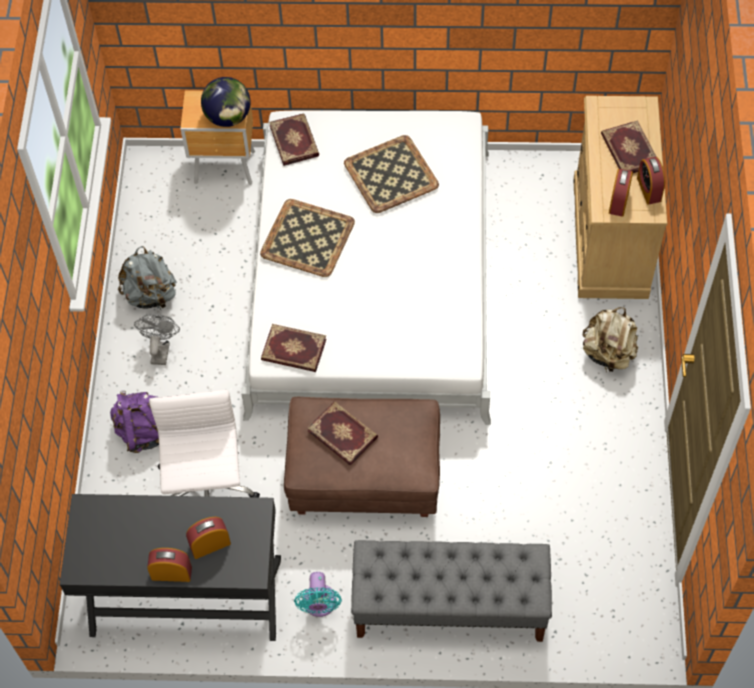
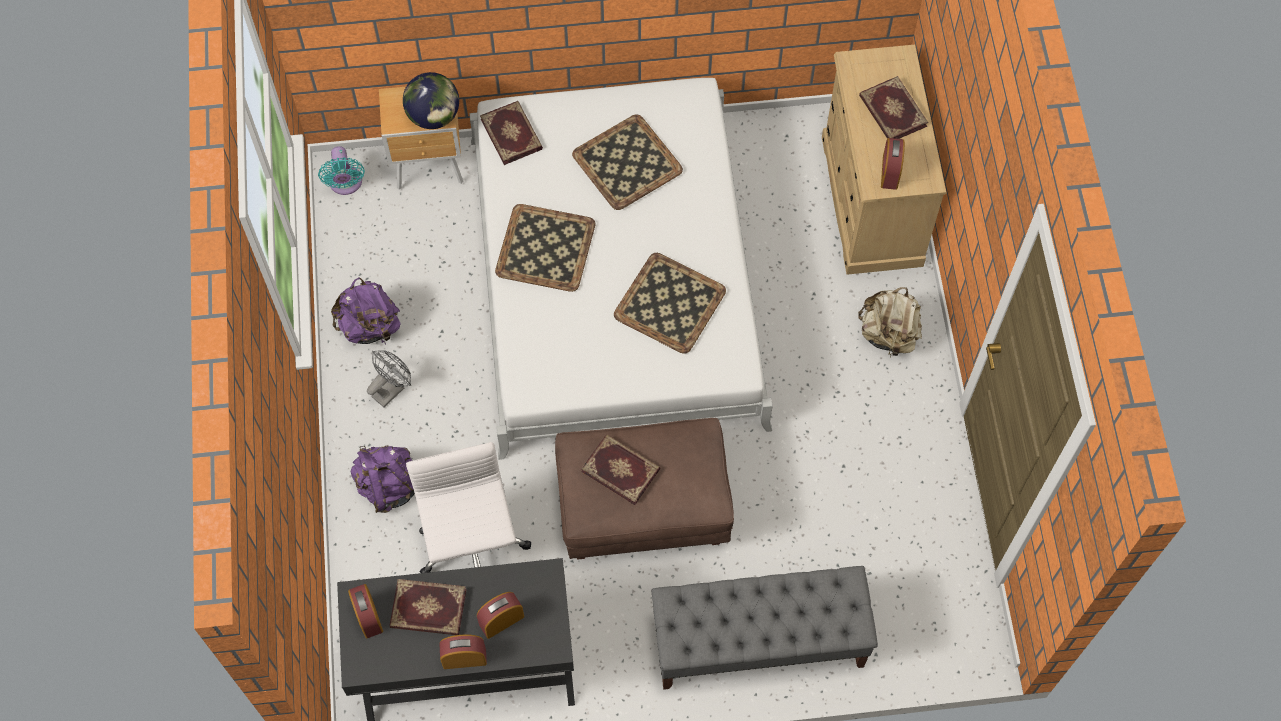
camera: 10 degrees left, 5 degrees up
grey backpack [118,246,177,310] -> purple backpack [331,277,401,344]
grey fan [134,314,180,365] -> grey fan turned 45 degrees clockwise [367,350,411,407]
book [261,324,326,372] -> book moved to [390,579,467,635]
turquoise fan [294,572,342,617] -> turquoise fan moved to [318,146,365,195]
alarm clock [637,157,665,205] -> alarm clock moved to [348,584,383,638]
none -> tray [614,253,726,354]

